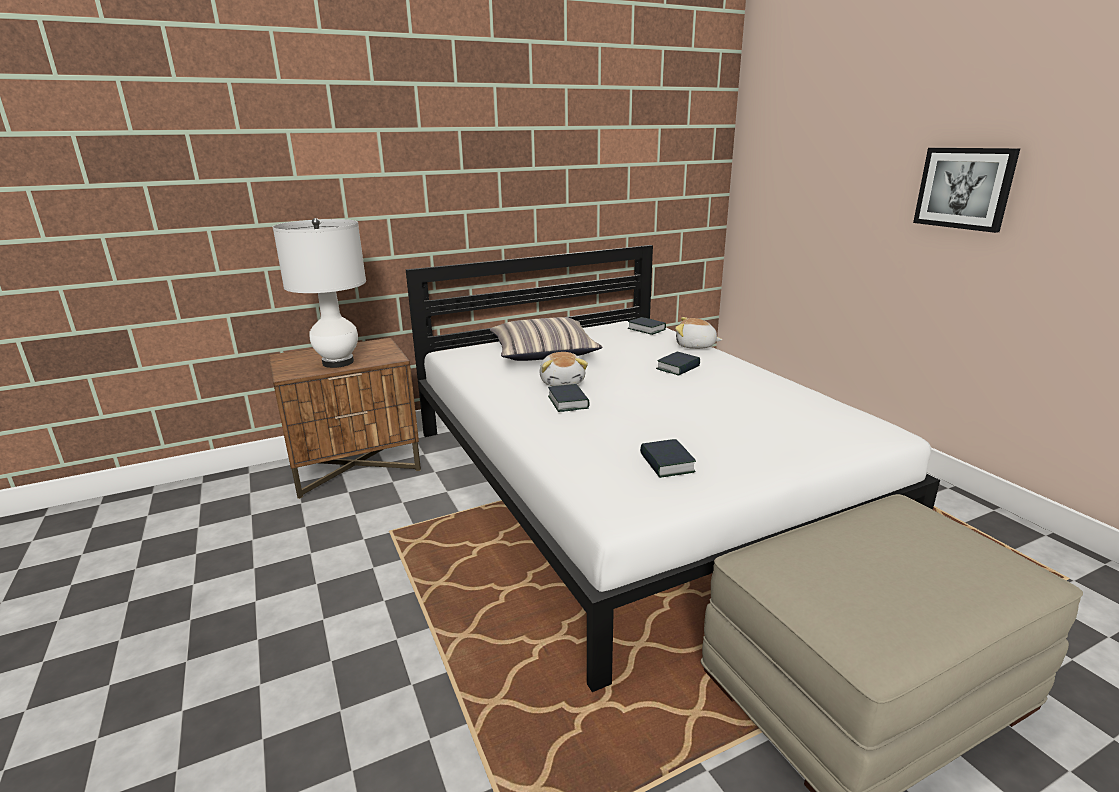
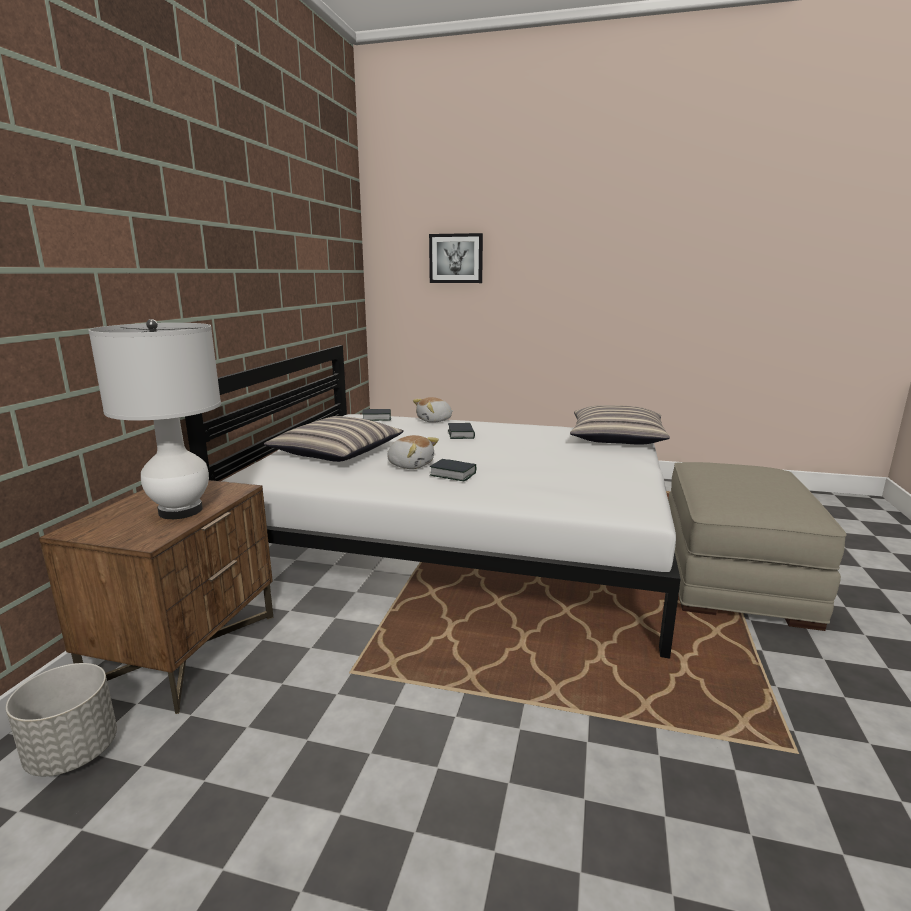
camera: 50 degrees left, 5 degrees down
book [640,439,696,478] -> none
picture [913,148,1020,233] -> picture moved to [429,233,483,283]
none -> grey planter [6,663,117,776]
none -> pillow [570,405,670,444]

